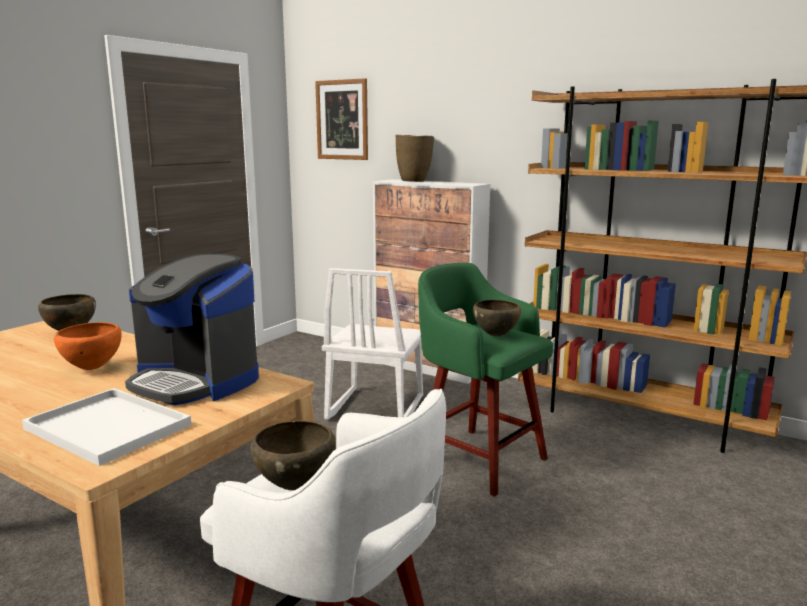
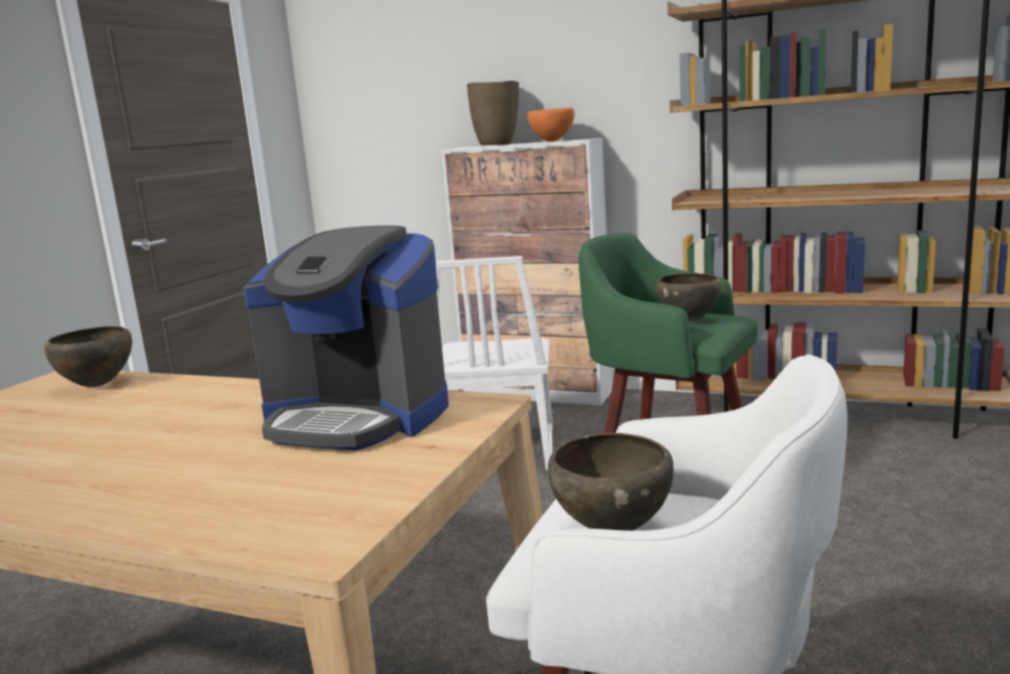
camera: 10 degrees left, 0 degrees up
white tray [22,388,191,466] -> none
orange bowl [54,322,122,370] -> orange bowl moved to [527,107,575,142]
picture [315,78,368,160] -> none

